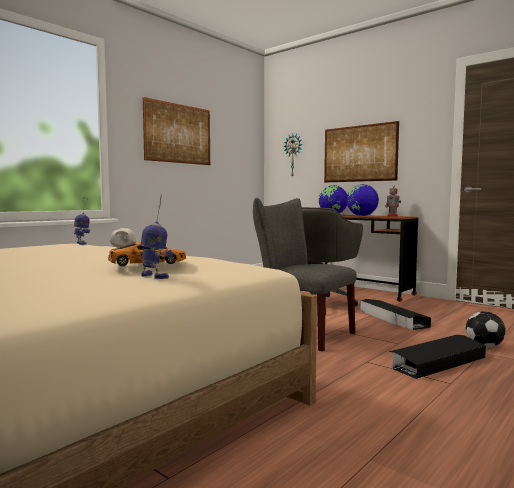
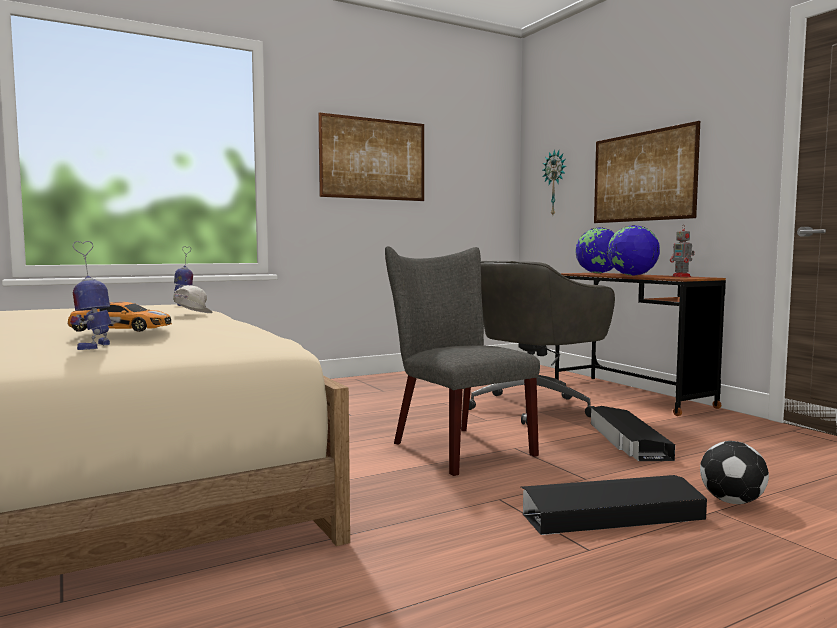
camera: 20 degrees right, 0 degrees up
toy robot [141,194,173,279] -> toy robot turned 150 degrees counterclockwise [70,241,112,350]

